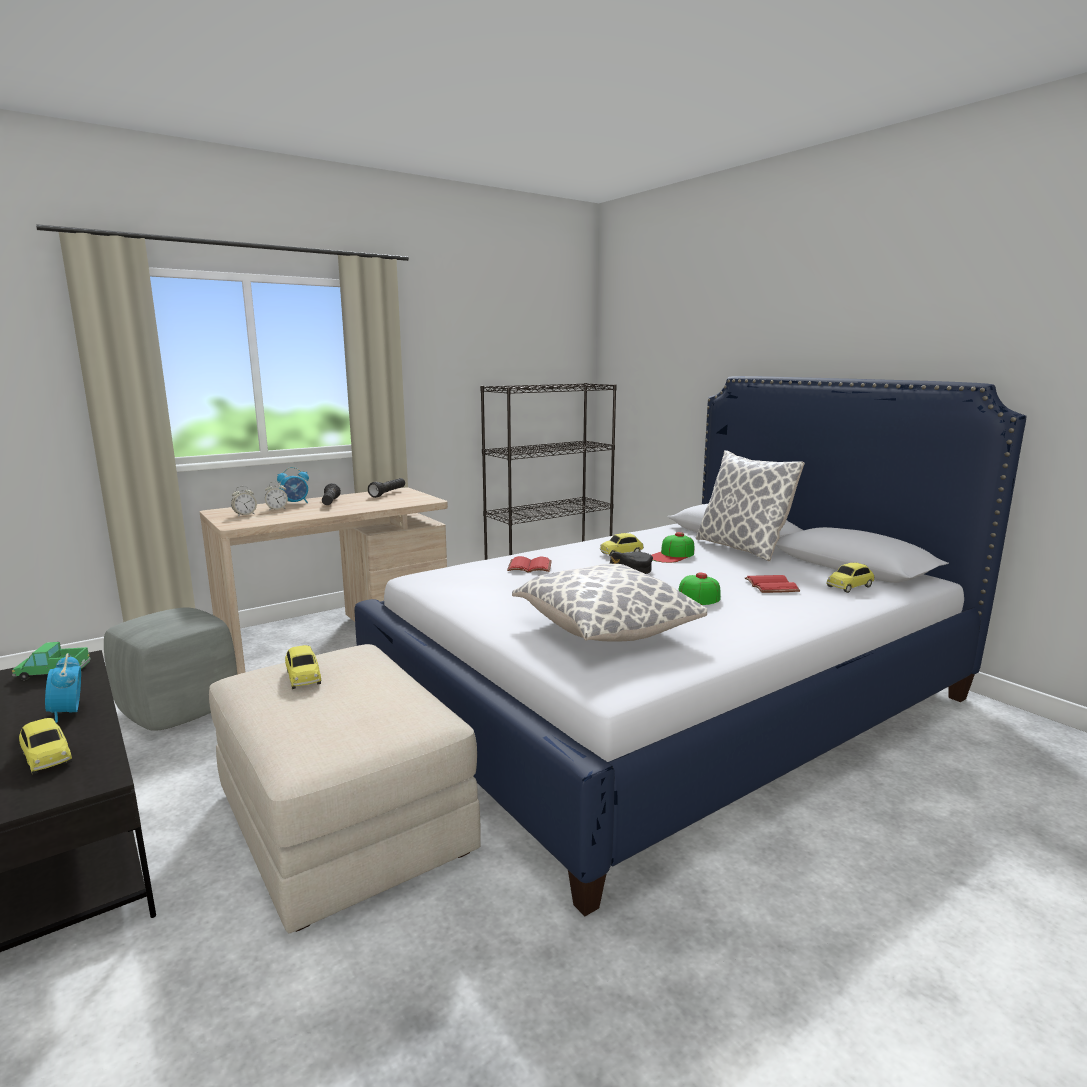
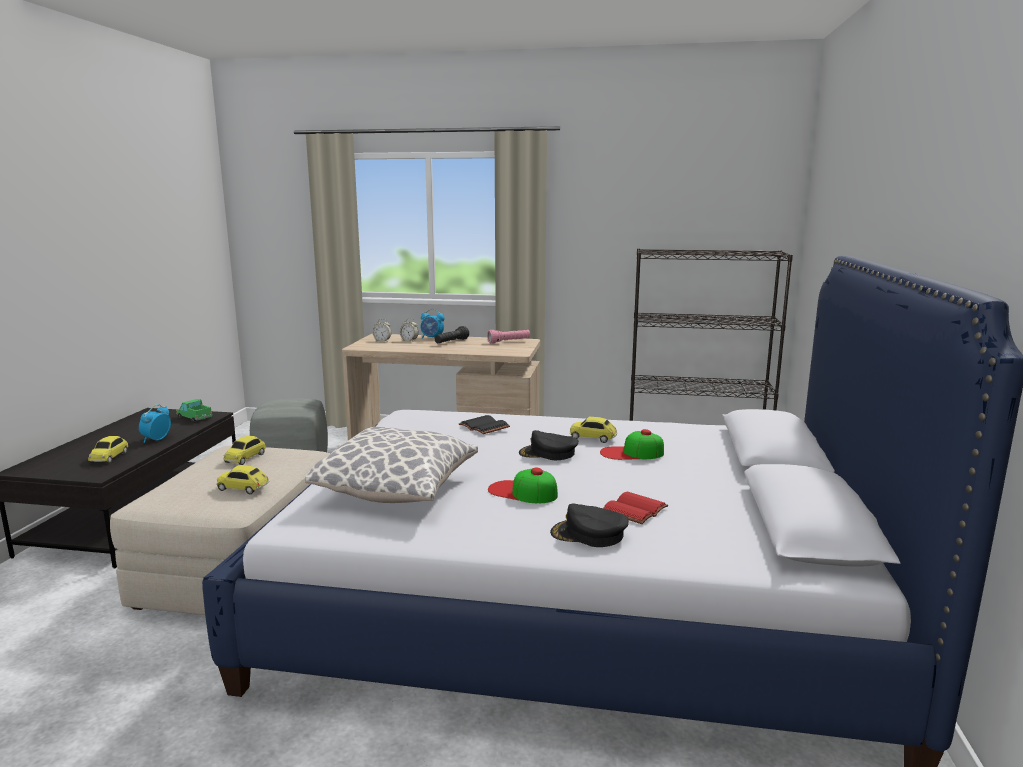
camera: 45 degrees right, 0 degrees up
black flashlight [368,478,405,498] -> pink flashlight [487,330,530,344]
red book [507,556,552,573] -> black book [459,415,510,434]
pillow [696,450,805,561] -> none
toy car [826,563,875,593] -> toy car moved to [216,465,269,494]
none -> black cap [550,504,629,547]

